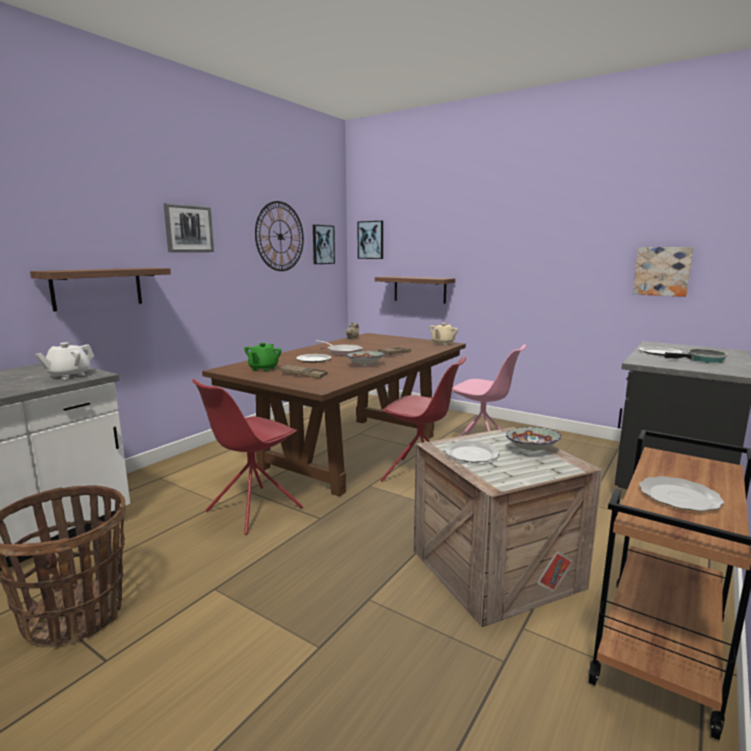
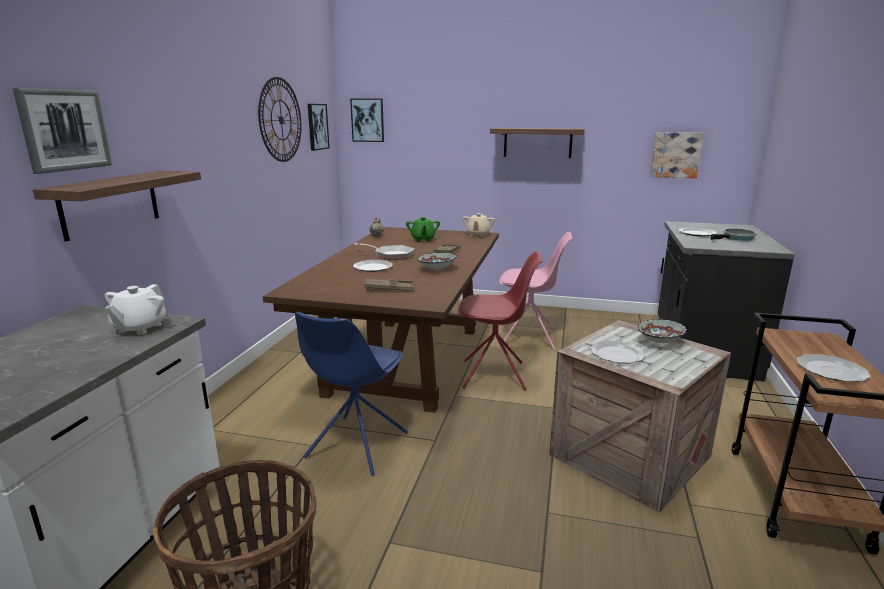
camera: 20 degrees left, 5 degrees up
picture [164,203,214,252] -> picture moved to [13,88,112,174]
red chair [192,379,303,535] -> blue chair [295,312,408,475]
green teapot [244,343,281,372] -> green teapot moved to [406,217,440,242]
shelf [375,276,455,304] -> shelf moved to [490,128,585,158]

